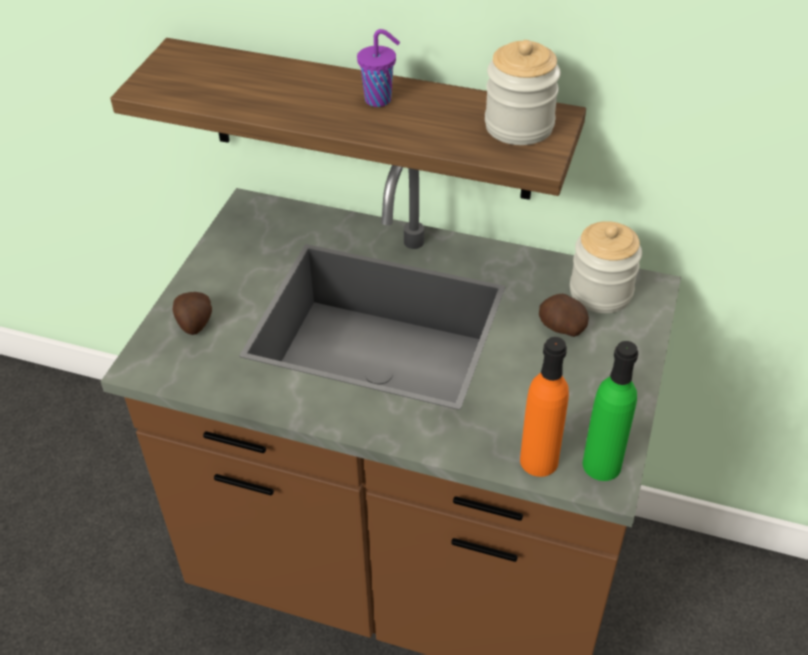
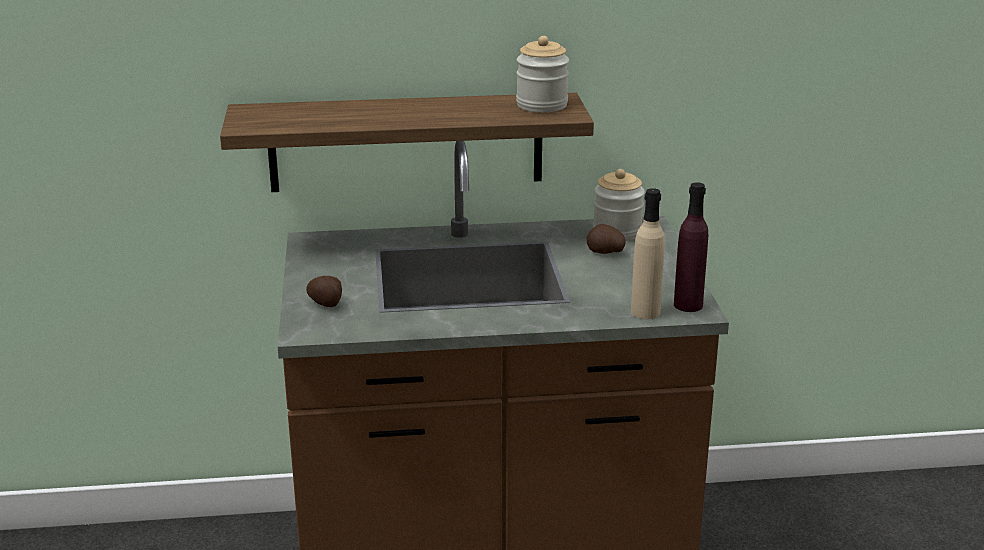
camera: 25 degrees left, 20 degrees down
purple cup [357,29,400,107] -> none
orange bottle [520,337,569,477] -> beige bottle [631,188,665,319]
green bottle [583,341,638,481] -> purple bottle [674,182,708,312]

